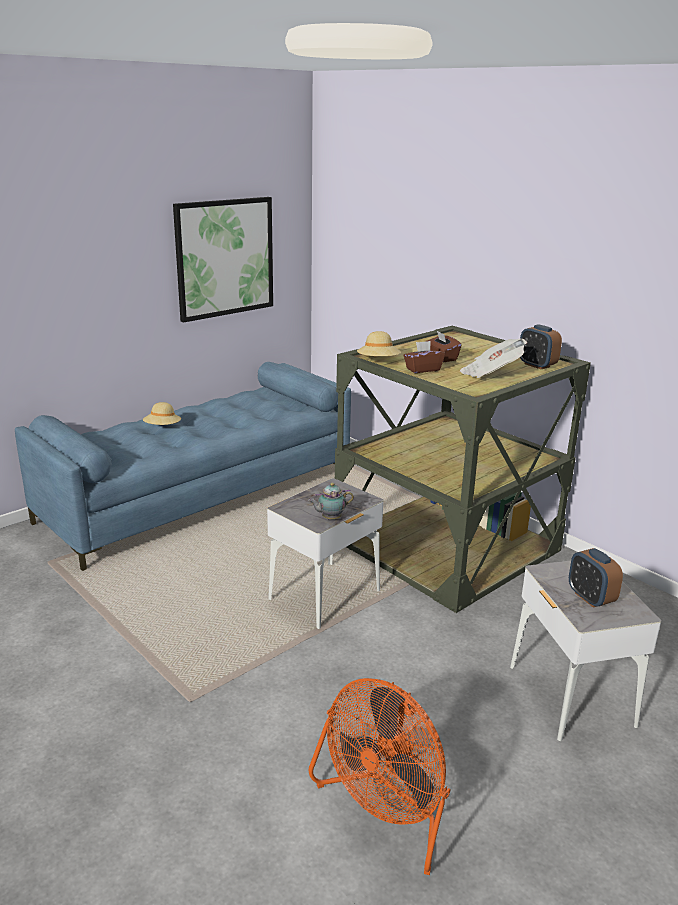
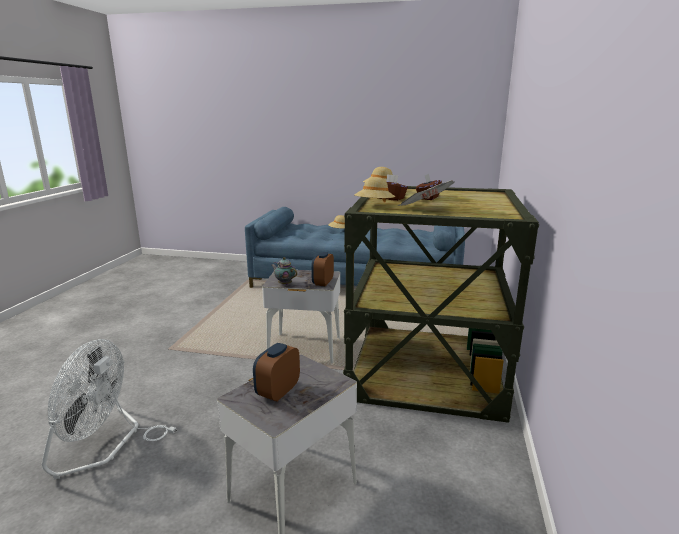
camera: 55 degrees right, 5 degrees down
picture [173,197,273,323] -> none
orange fan [309,678,451,875] -> white fan [42,339,176,480]
alarm clock [520,324,562,369] -> alarm clock moved to [311,252,334,286]
none -> beige hat [354,177,395,203]

